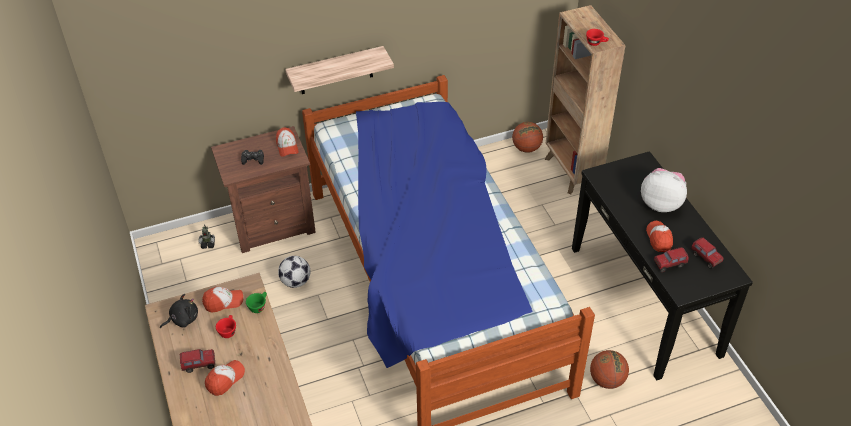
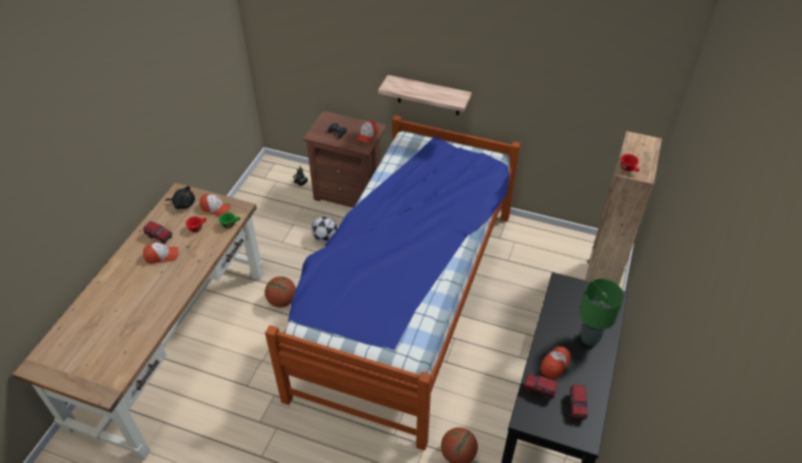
camera: 40 degrees right, 0 degrees up
basketball [512,122,543,153] -> basketball moved to [265,276,296,307]
plush toy [641,168,687,212] -> green table lamp [579,279,624,346]

